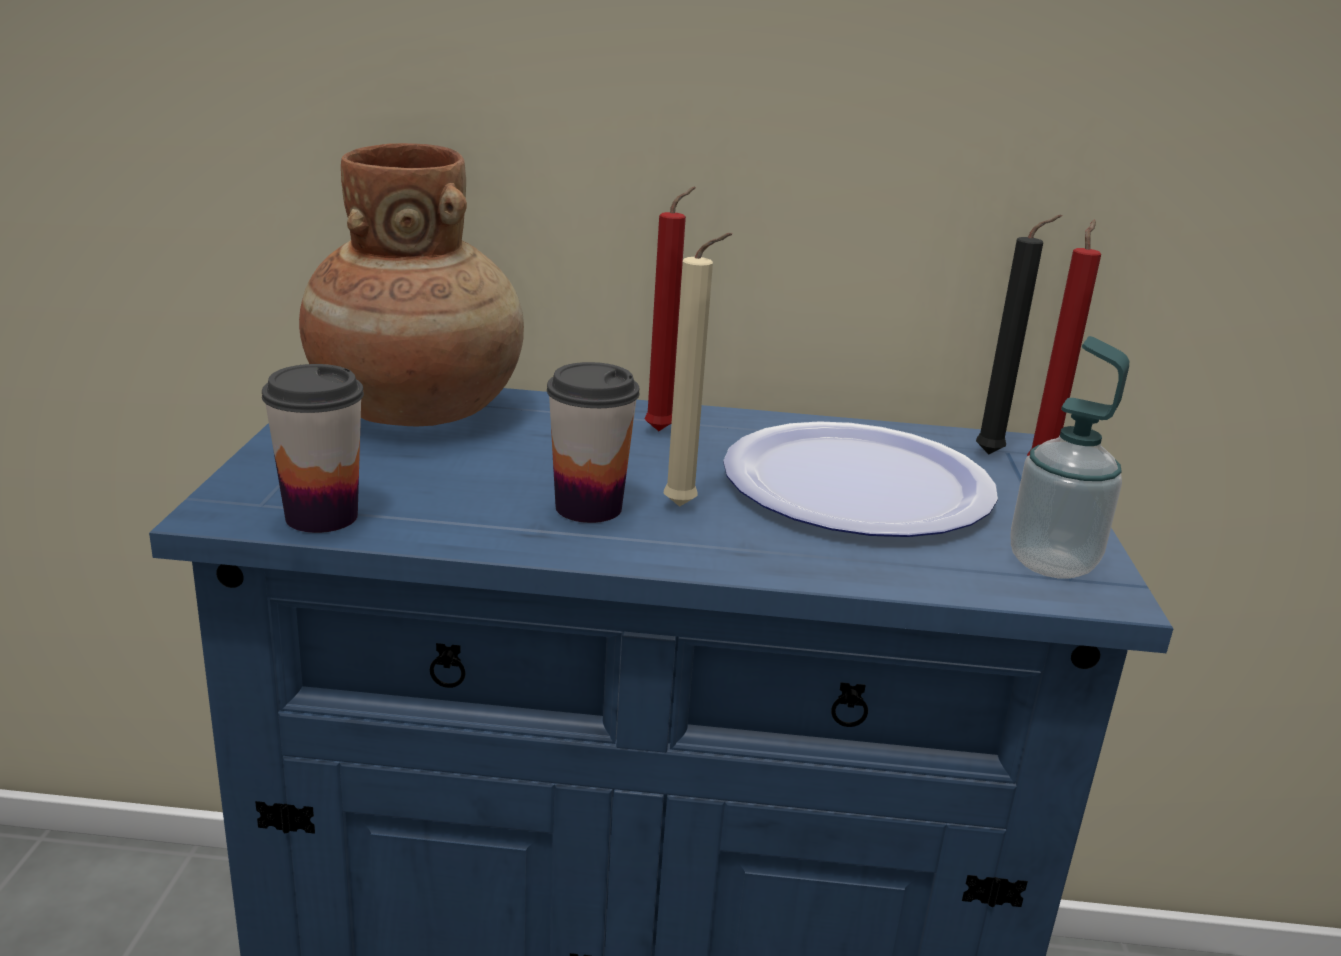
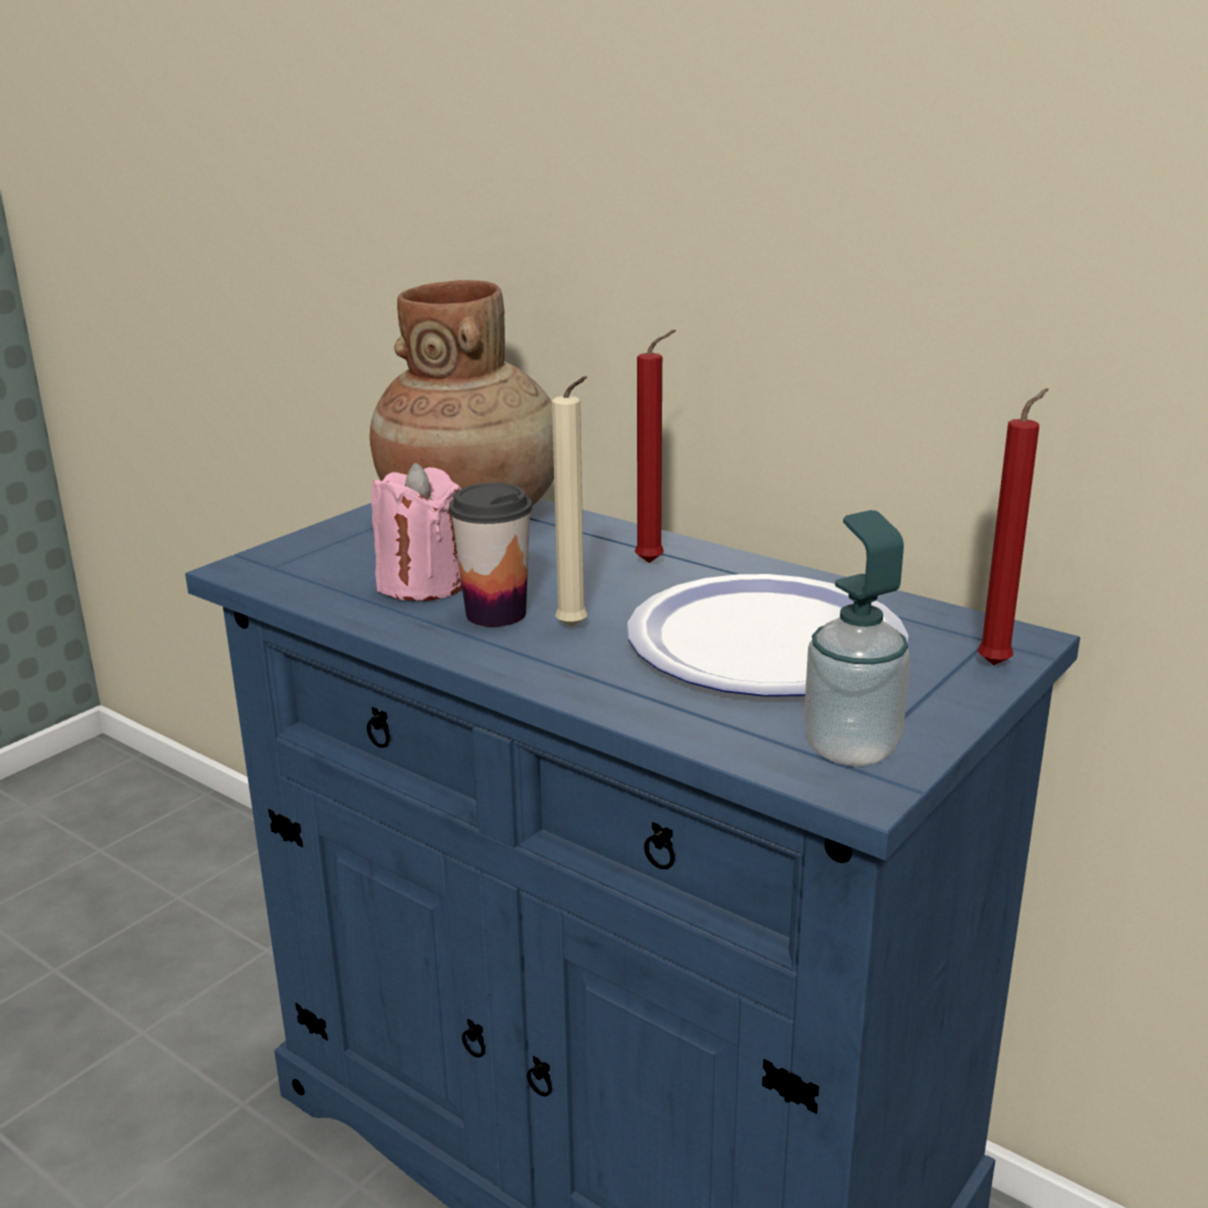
camera: 35 degrees right, 0 degrees up
cup [262,364,364,533] -> none
black candle [976,215,1062,454] -> none
none -> pink candle [371,463,462,601]

